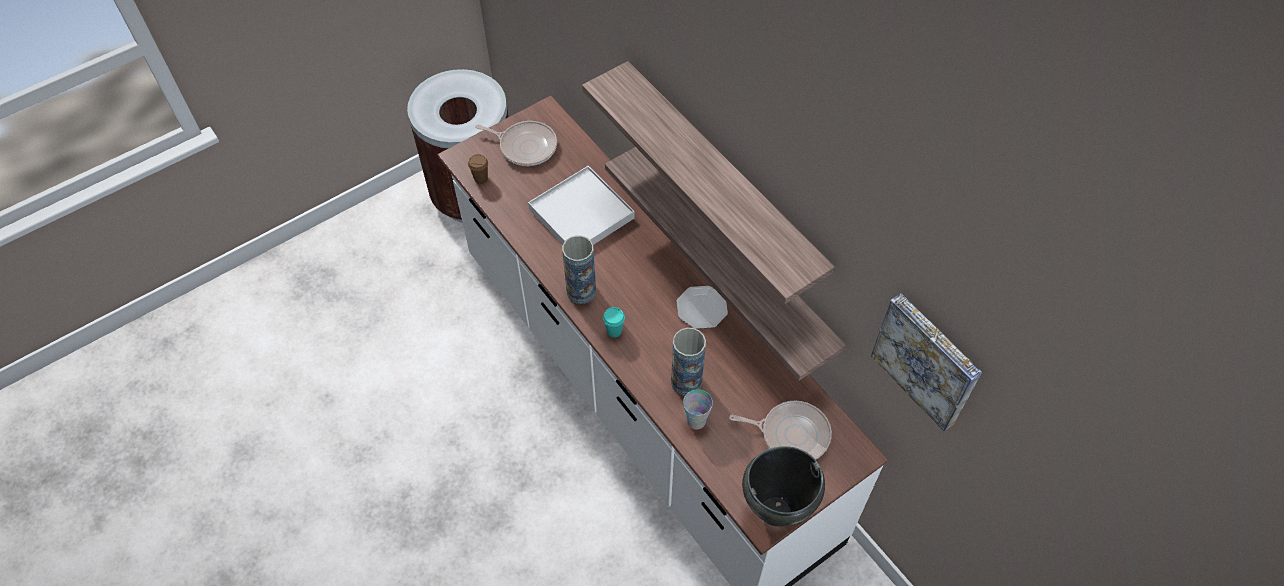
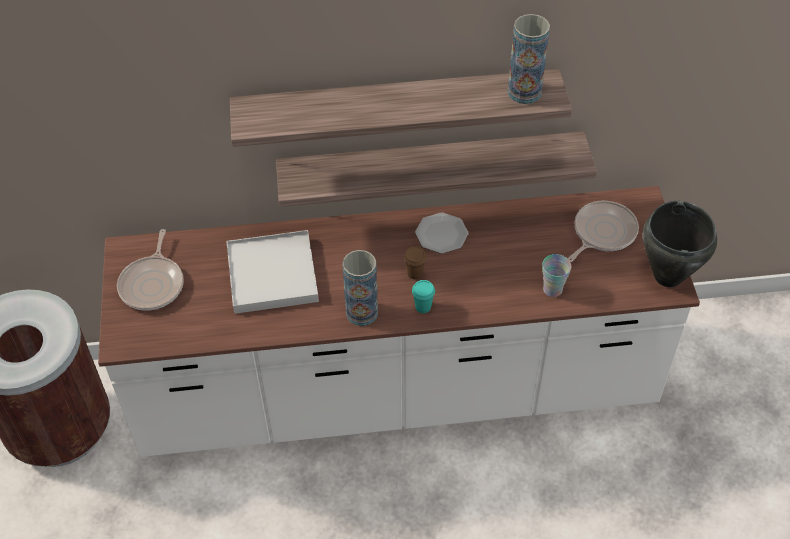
camera: 60 degrees left, 5 degrees down
brown cup [468,154,488,184] -> brown cup moved to [404,246,427,279]
frying pan [475,121,557,166] -> frying pan turned 135 degrees clockwise [117,229,184,311]
vase [671,327,706,395] -> vase moved to [508,14,550,104]
picture [871,293,982,431] -> none

